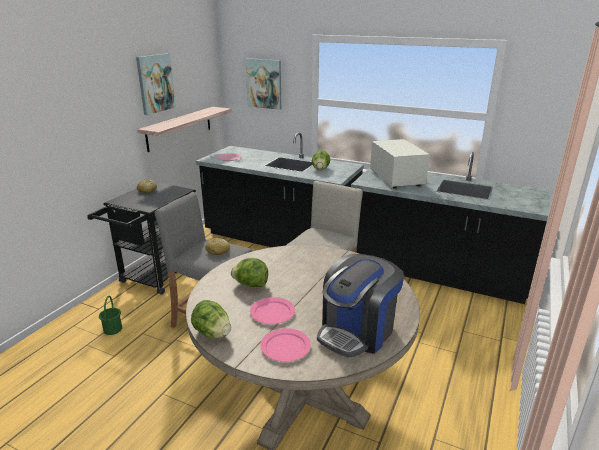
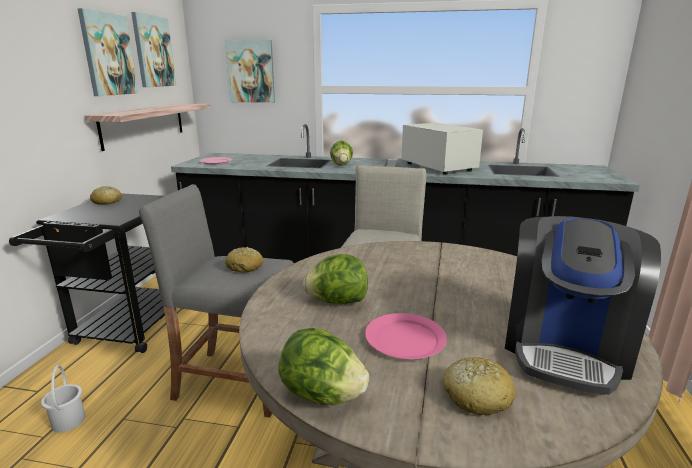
camera: 15 degrees left, 5 degrees down
green bucket [99,296,122,335] -> white bucket [41,365,85,433]
pink plate [260,328,311,362] -> bread [443,357,516,415]
none -> picture [131,12,176,87]

